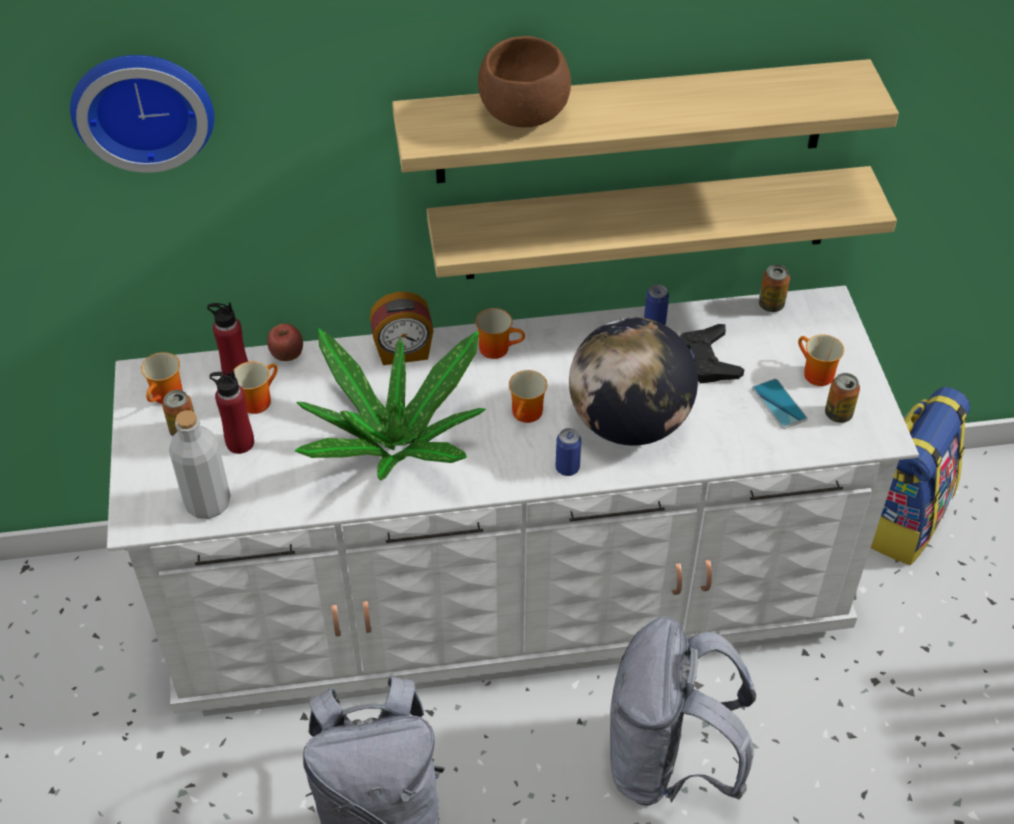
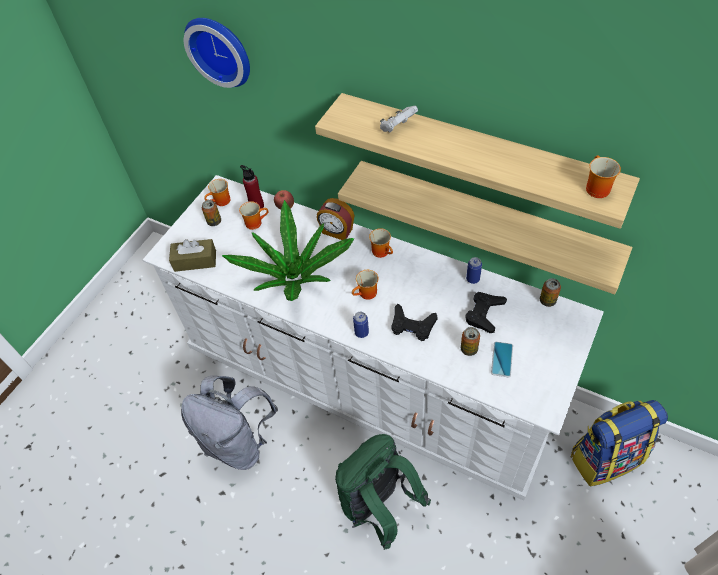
camera: 40 degrees right, 5 degrees up
grey bottle [169,410,231,519] -> brown tissue box [169,239,216,272]
red bottle [210,370,254,454] -> none
brown bowl [478,36,571,127] -> white game controller [380,106,418,132]
globe [569,317,698,446] -> black game controller [392,304,438,341]
grey backpack [610,616,756,806] -> green backpack [335,434,431,550]
mug [798,334,844,386] -> mug moved to [586,155,621,198]
can [825,373,860,423] -> can moved to [461,327,480,356]

